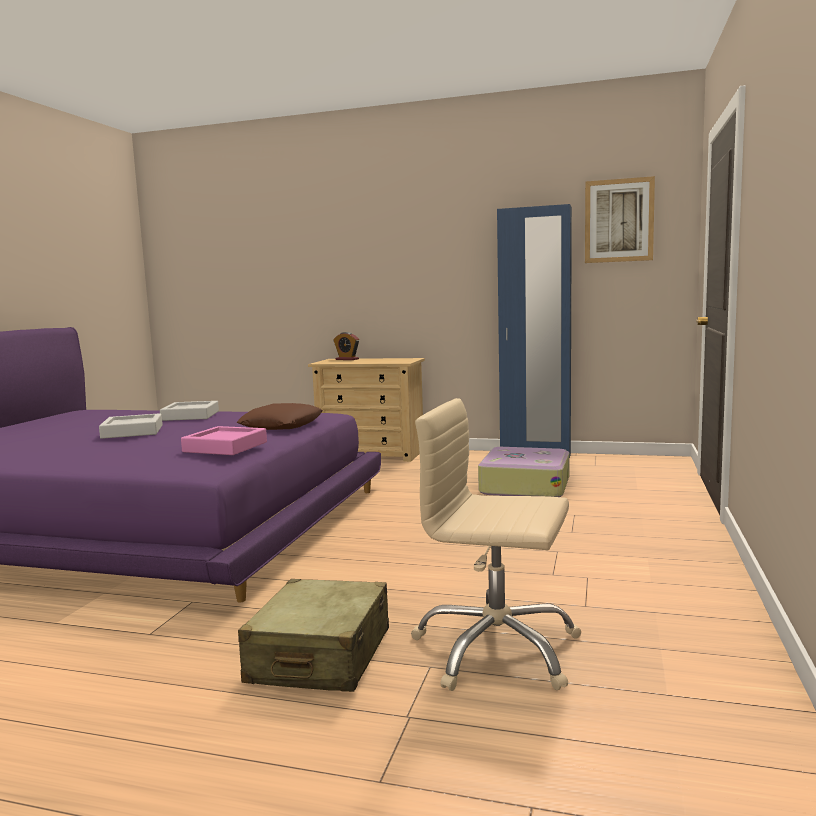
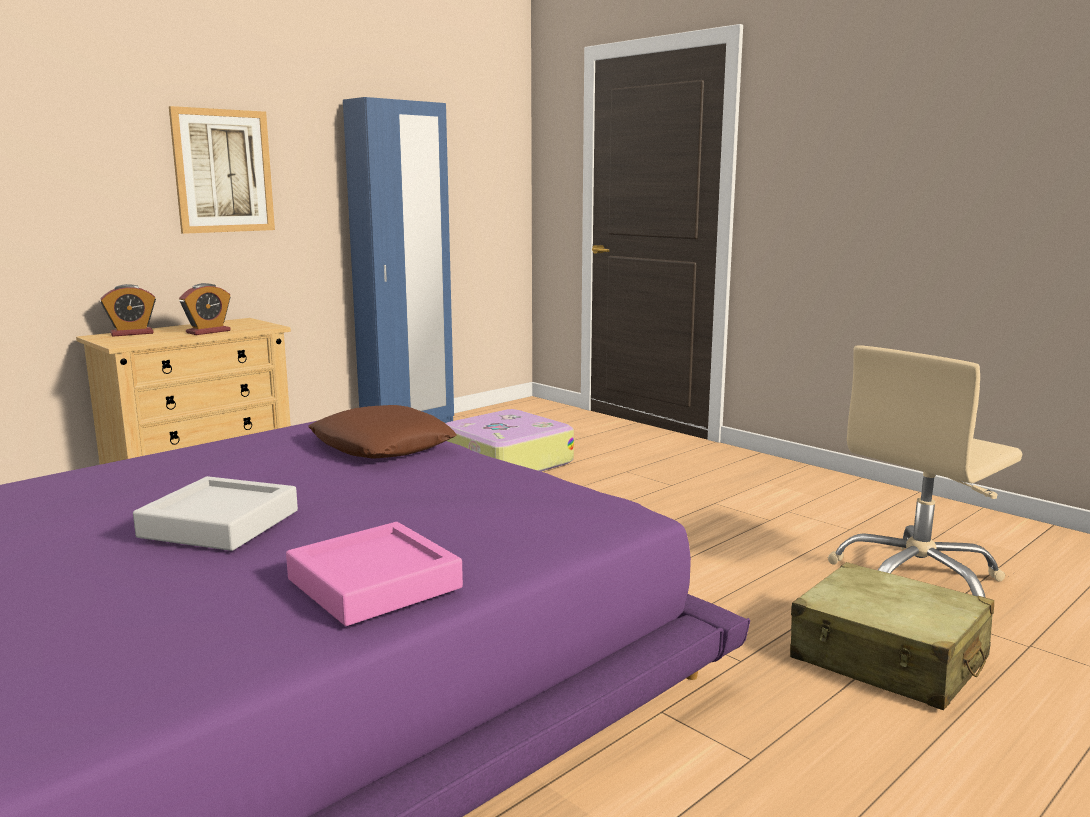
camera: 60 degrees left, 5 degrees up
grey tray [160,401,219,421] -> none
pink tray [181,426,267,455] -> pink tray moved to [286,522,463,626]
picture [585,176,655,263] -> picture moved to [169,106,275,234]
none -> alarm clock [179,283,231,335]

